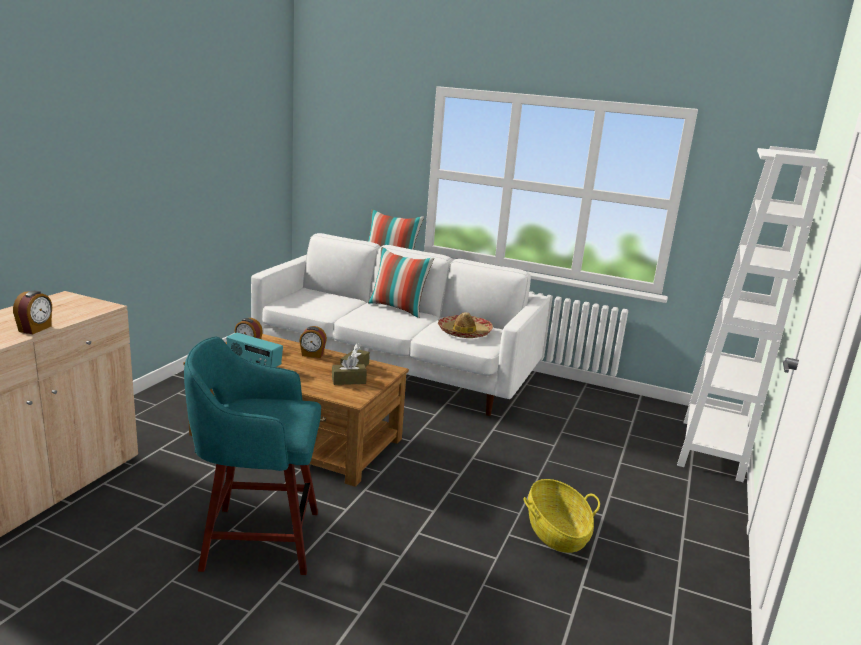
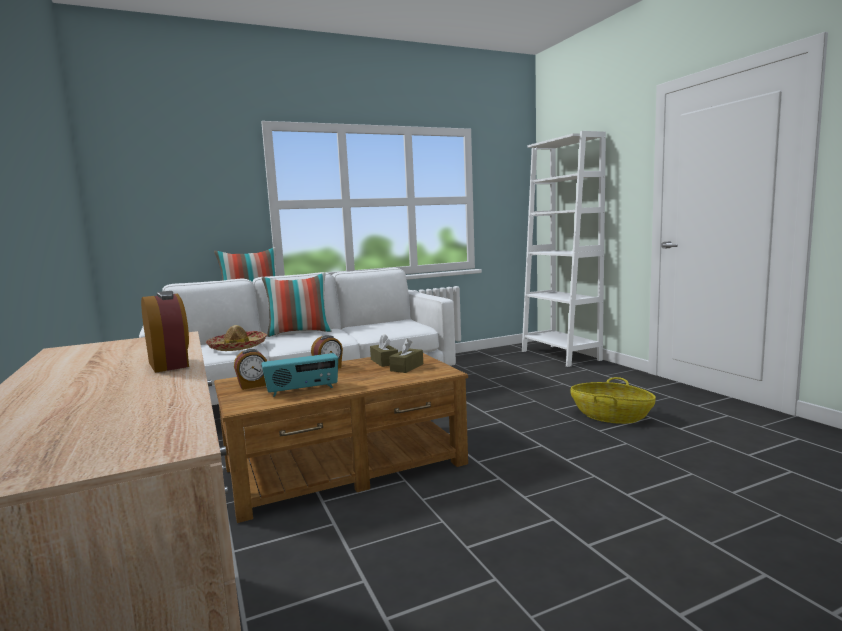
camera: 45 degrees left, 10 degrees down
turquoise stool [184,336,321,575] -> none
hat [438,312,493,338] -> hat moved to [206,325,267,351]

